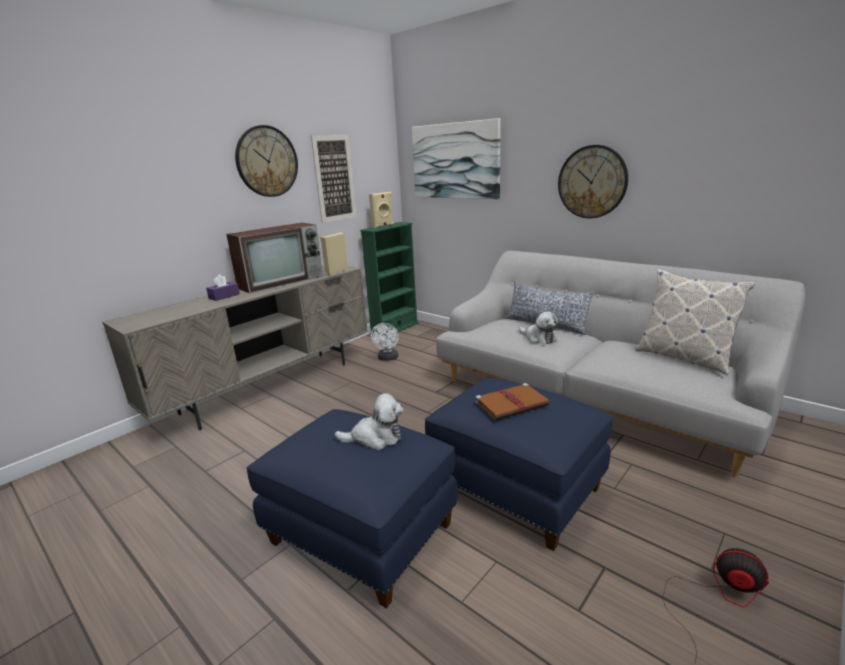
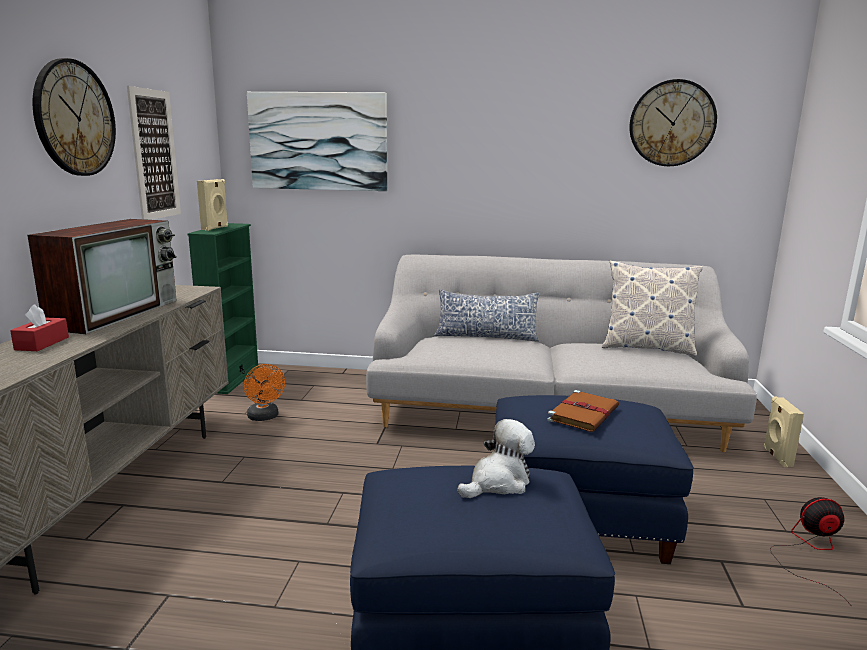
camera: 35 degrees left, 5 degrees down
purple tissue box [206,274,240,301] -> red tissue box [10,304,69,351]
beige speaker [320,233,349,275] -> beige speaker moved to [763,397,804,467]
white fan [371,323,399,361] -> orange fan [244,364,285,421]
plush toy [519,311,558,344] -> none
wall clock [558,145,628,218] -> wall clock moved to [629,79,717,166]

